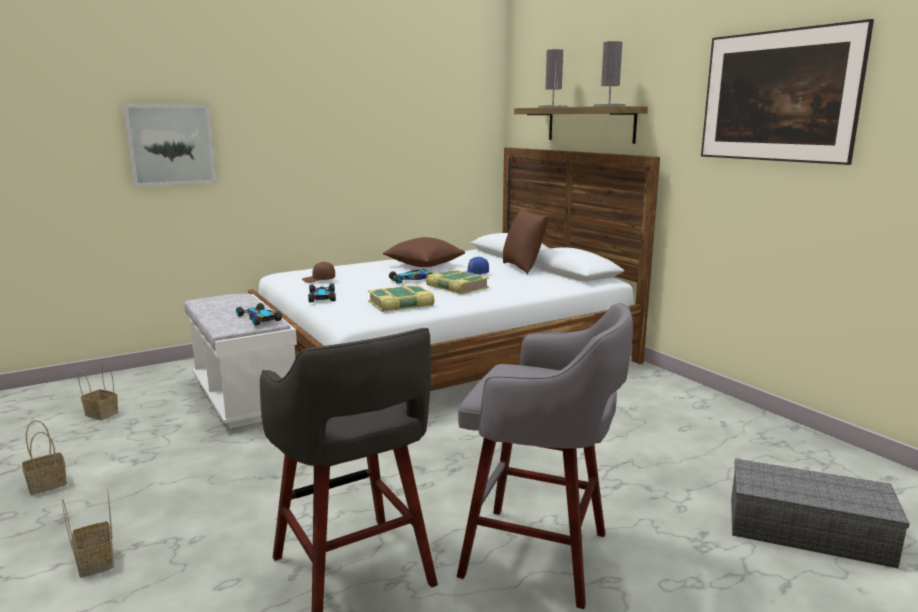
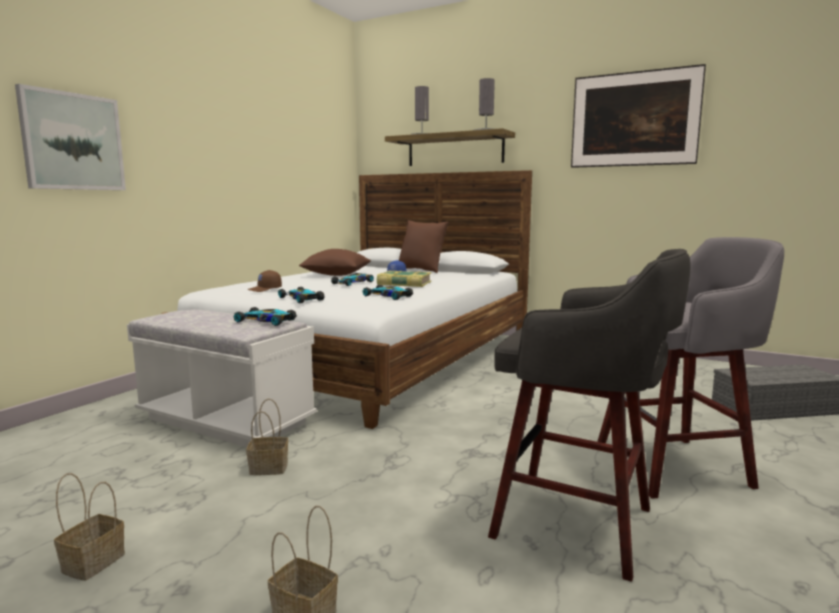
camera: 30 degrees left, 5 degrees down
basket [78,362,119,420] -> basket moved to [246,398,288,475]
book [368,285,434,312] -> toy car [363,285,413,300]

